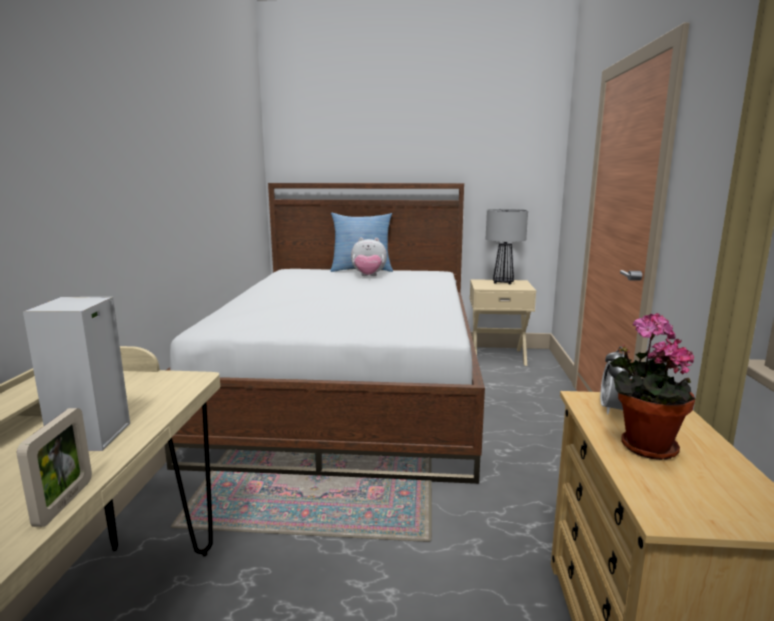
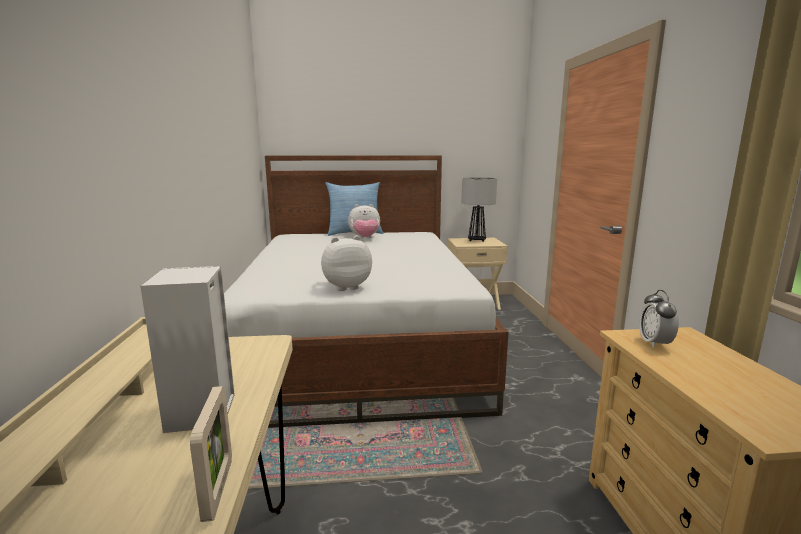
camera: 10 degrees left, 0 degrees up
potted plant [610,313,695,460] -> none
none -> plush toy [321,236,372,291]

